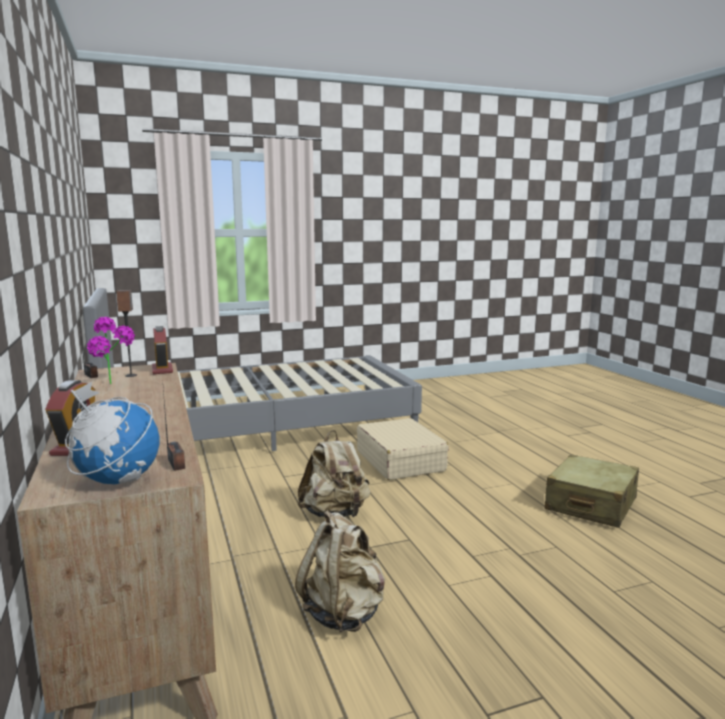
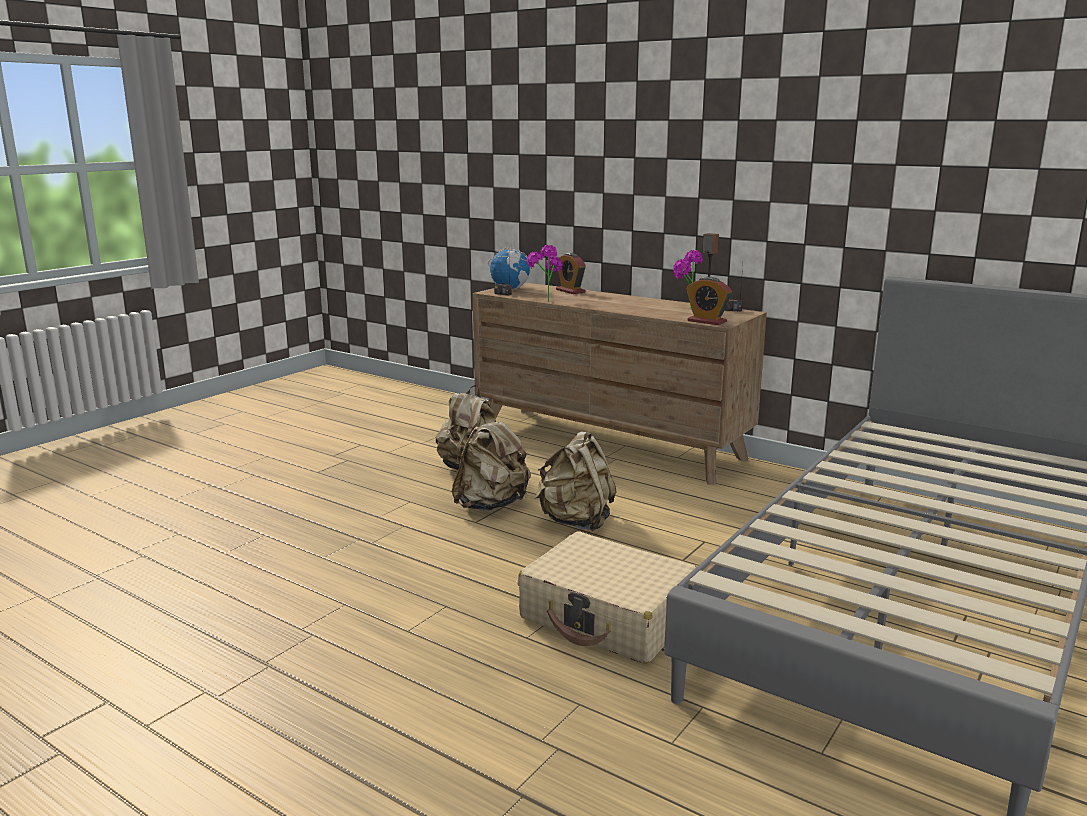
camera: 145 degrees right, 5 degrees up
beige suitcase [545,454,639,528] -> none
none -> beige backpack [452,413,531,511]
none -> potted plant [526,245,562,302]

